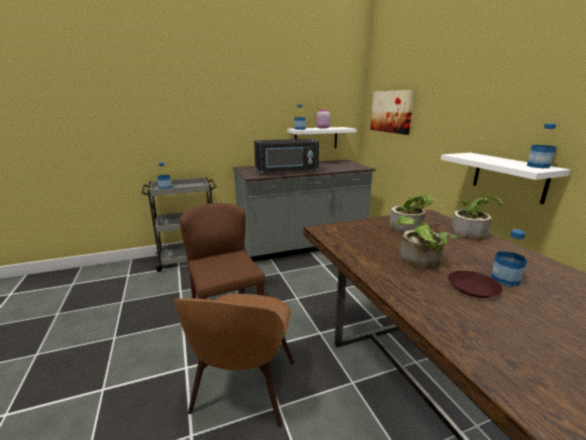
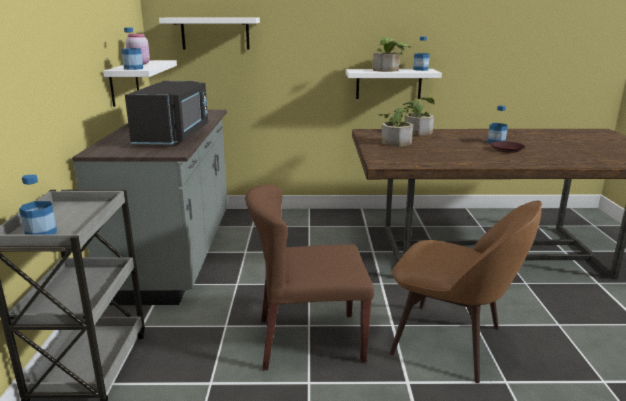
camera: 70 degrees left, 0 degrees up
picture [371,90,414,135] -> white shelf [159,17,260,50]
potted plant [397,215,458,269] -> potted plant moved to [373,38,411,72]

